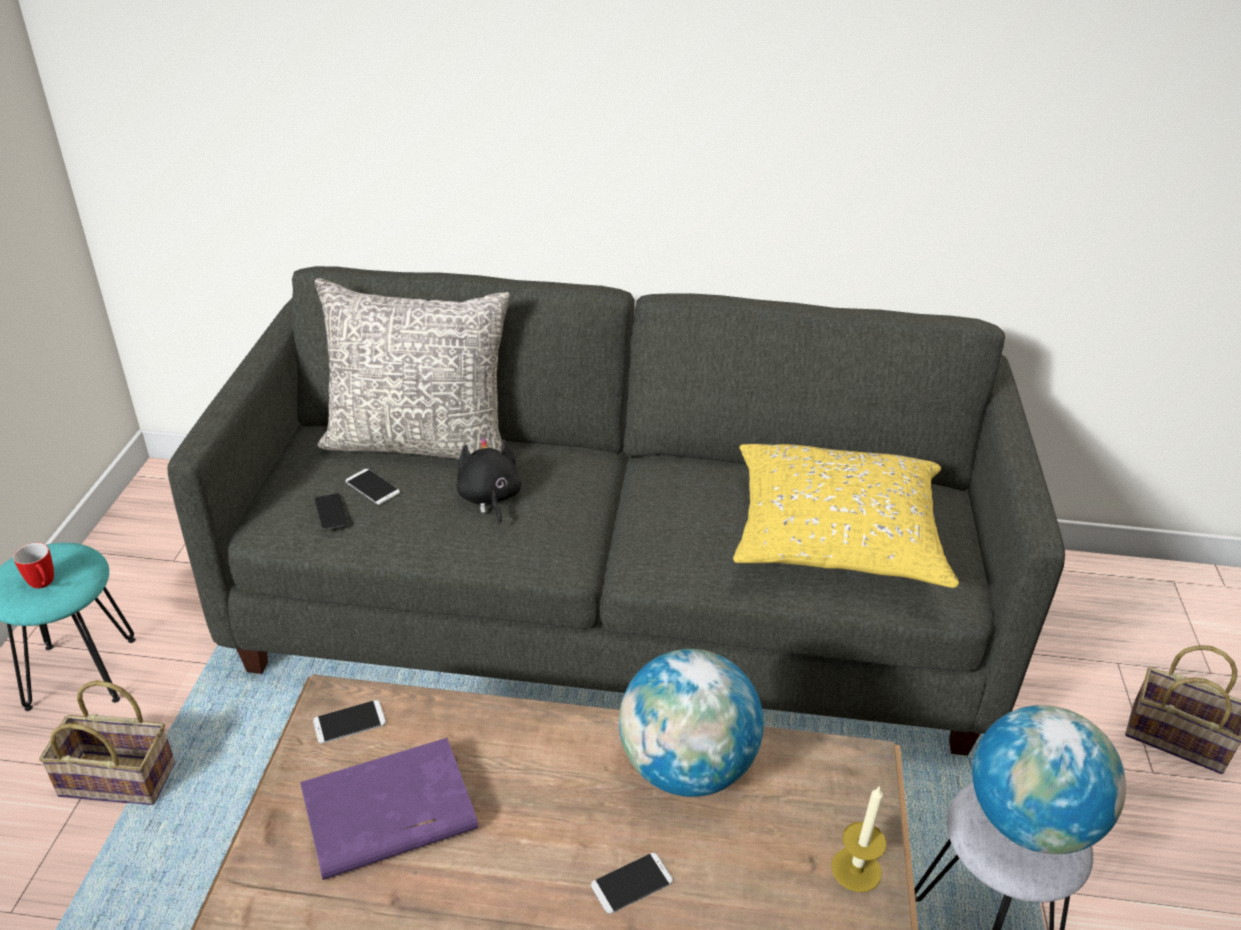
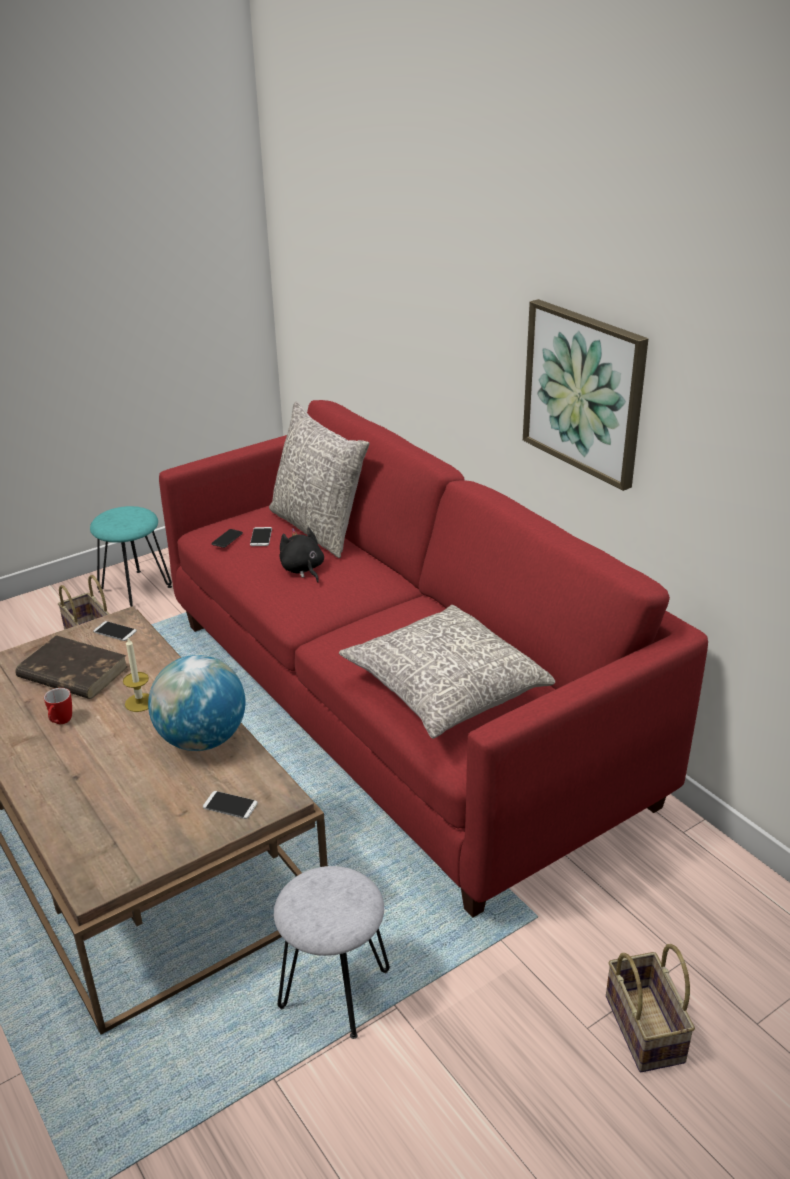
camera: 50 degrees right, 5 degrees down
mug [13,543,54,589] -> mug moved to [44,688,72,724]
grey sofa [167,266,1065,756] -> red sofa [159,400,708,918]
purple book [300,738,478,880] -> brown book [15,635,128,699]
black plush toy [457,437,522,526] -> black plush toy turned 60 degrees counterclockwise [280,527,324,582]
phone [591,853,673,914] -> phone moved to [203,791,258,819]
yellow pillow [733,444,959,588] -> grey pillow [339,605,555,739]
candle [831,785,887,892] -> candle moved to [123,638,149,712]
globe [972,705,1126,854] -> none
none -> picture [523,299,648,491]

